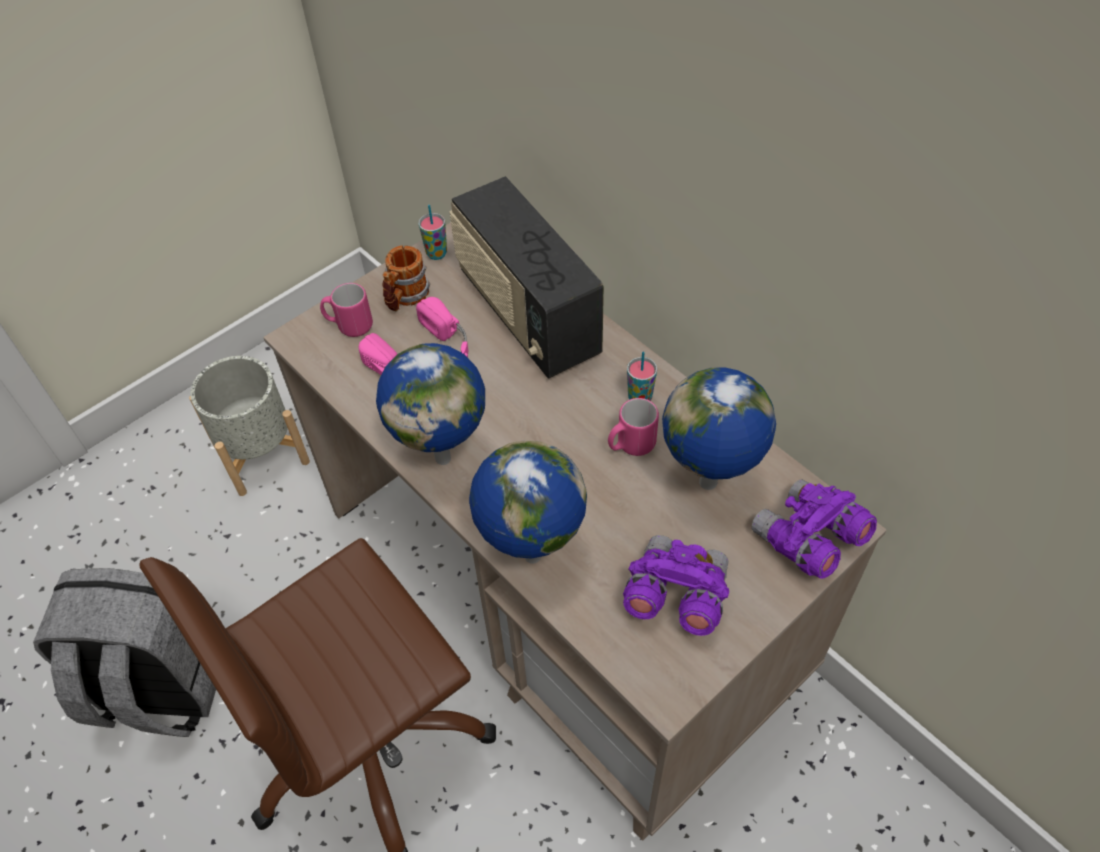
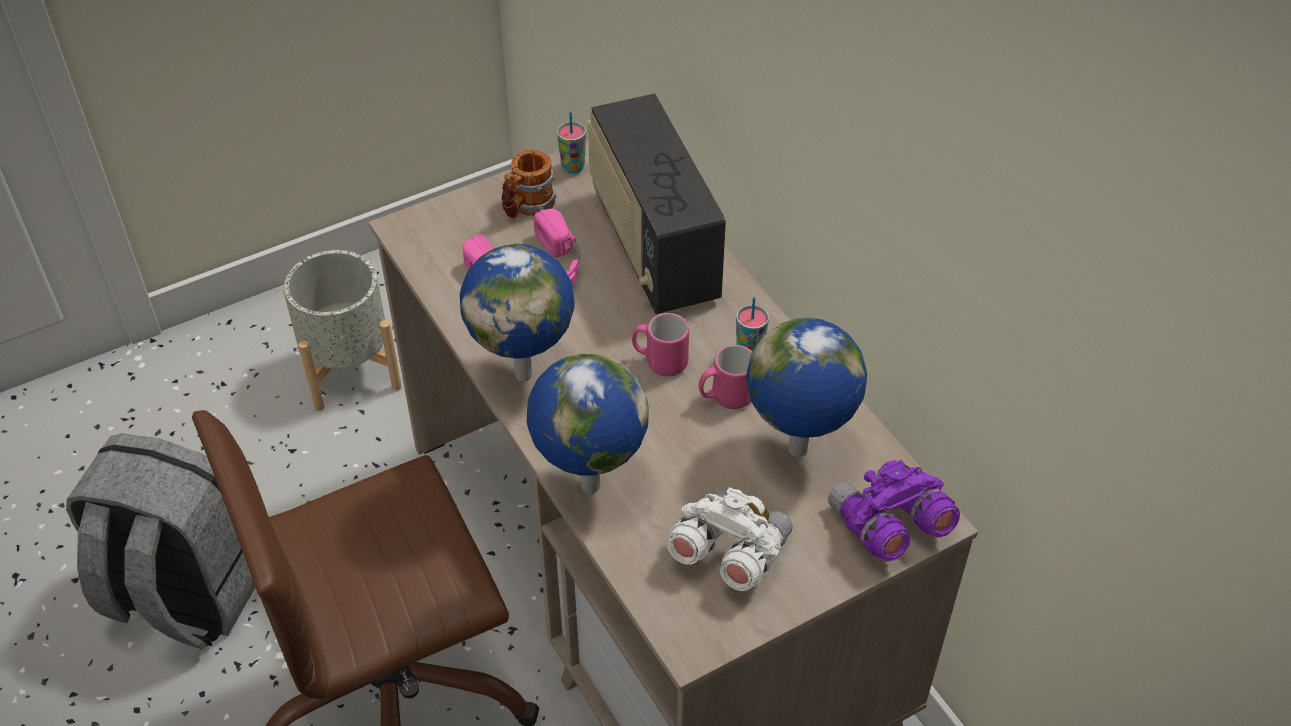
camera: 10 degrees right, 5 degrees down
pink mug [320,283,373,337] -> pink mug moved to [632,313,689,376]
purple binoculars [623,535,729,636] -> white binoculars [667,486,793,591]

